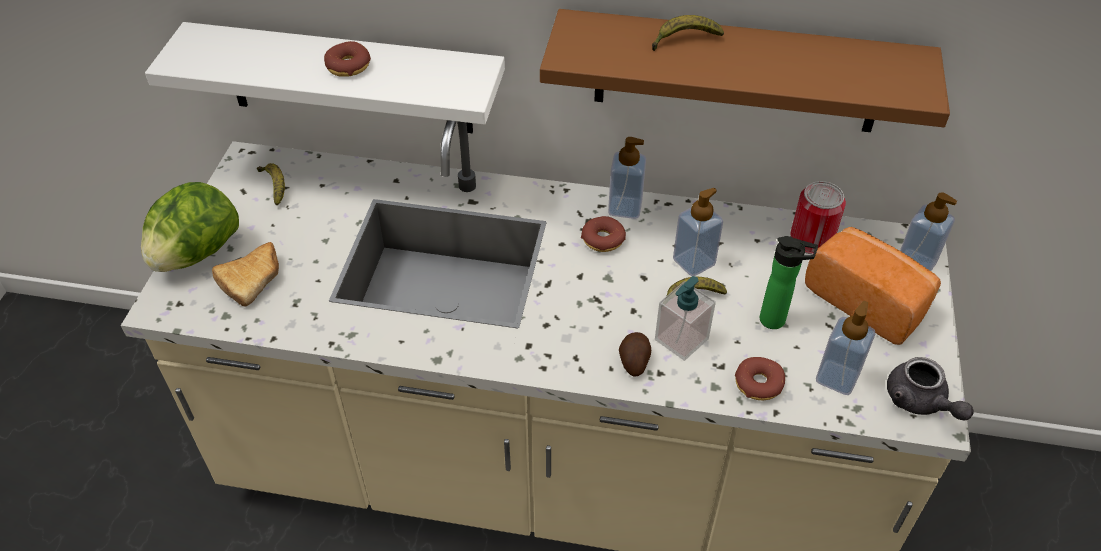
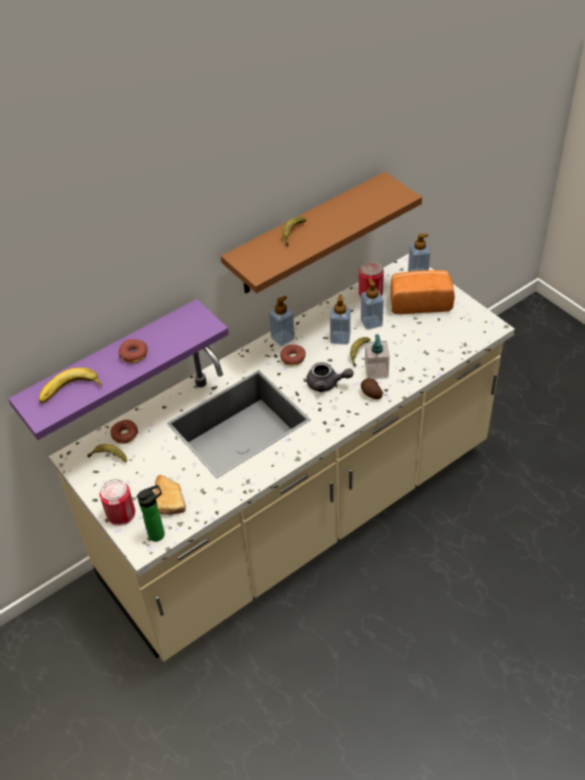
camera: 45 degrees left, 0 degrees up
lettuce [141,182,239,272] -> can [100,479,135,526]
white shelf [145,22,505,133] -> purple shelf [8,299,229,440]
donut [735,357,785,401] -> donut moved to [111,420,138,444]
bottle [760,236,818,329] -> bottle moved to [137,485,165,542]
soap dispenser [816,301,875,395] -> soap dispenser moved to [361,279,384,330]
grey teapot [887,357,973,420] -> grey teapot moved to [306,362,354,392]
none -> banana [39,367,102,403]

